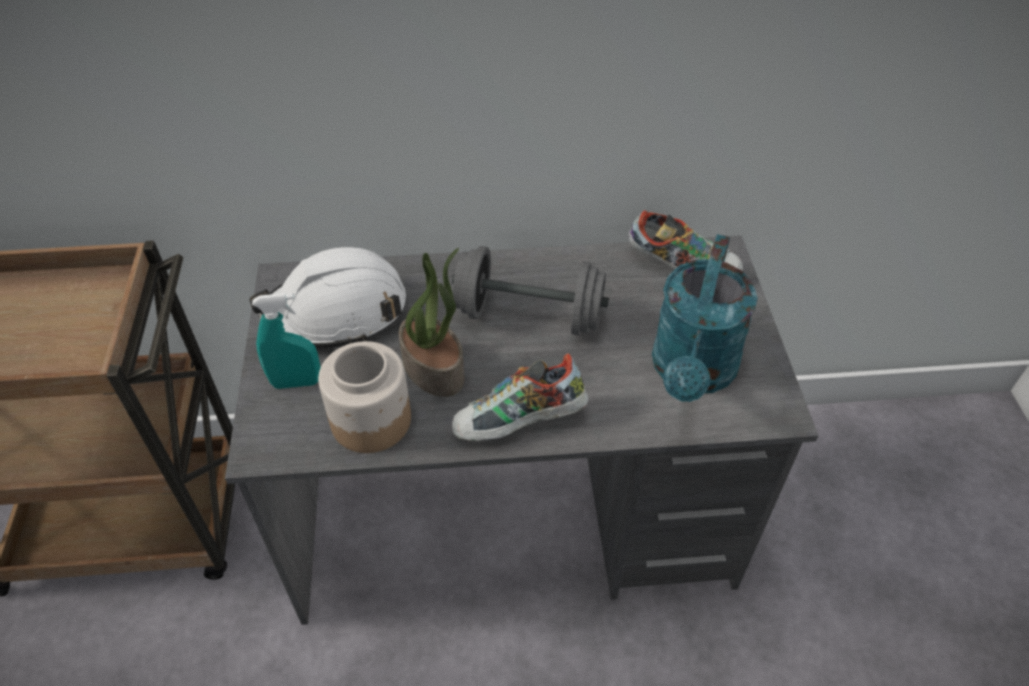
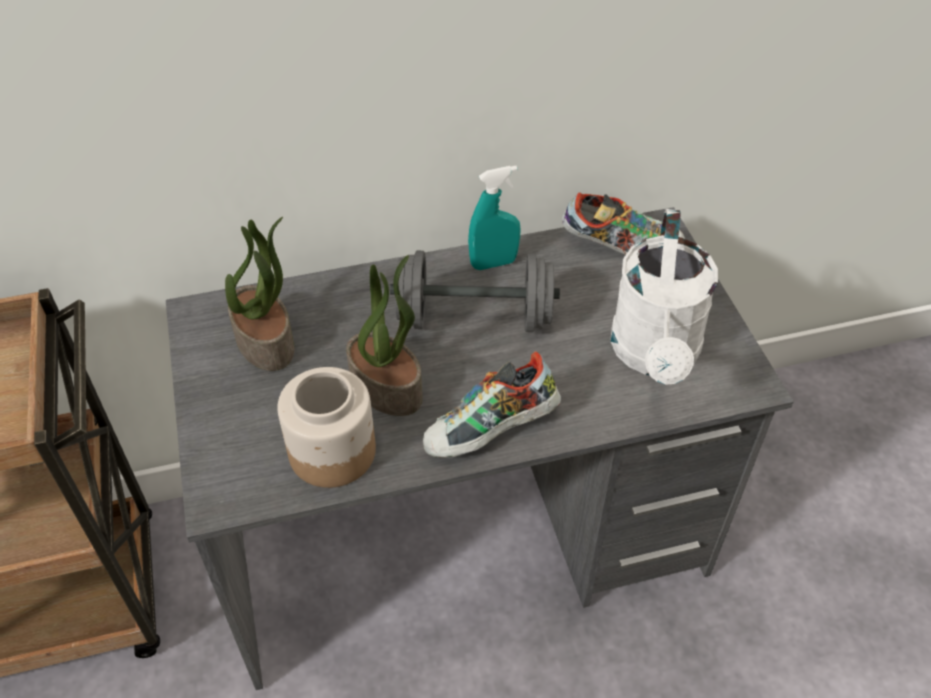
camera: 10 degrees left, 0 degrees up
white hard hat [249,247,406,348] -> potted plant [225,217,295,371]
turquoise spray bottle [252,293,321,389] -> turquoise spray bottle moved to [468,166,520,270]
turquoise watering can [652,234,758,402] -> white watering can [610,209,718,385]

